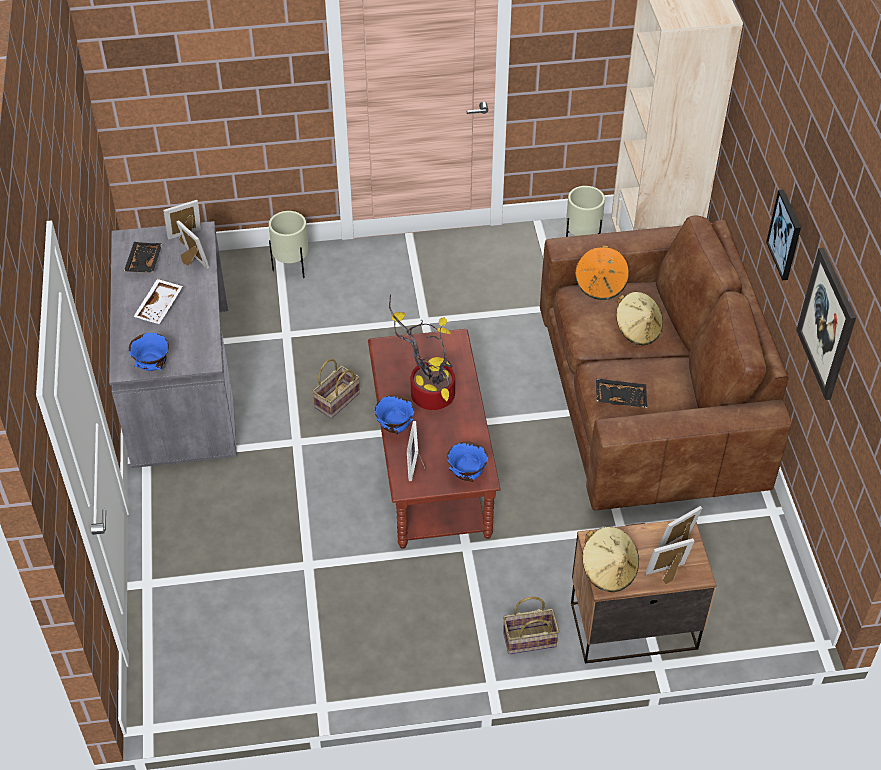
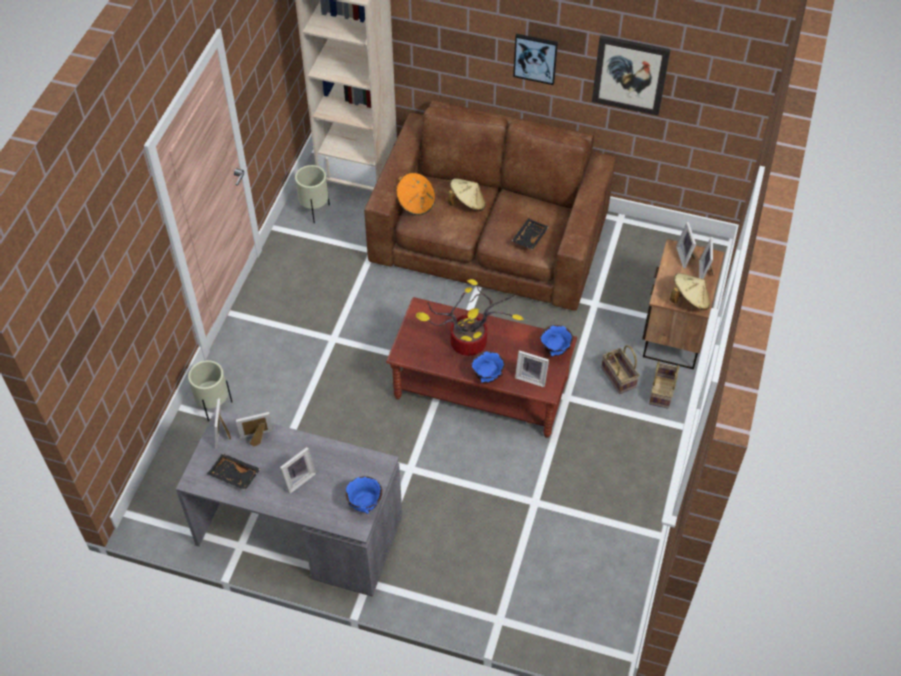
camera: 65 degrees left, 5 degrees up
white tray [133,279,183,324] -> picture frame [280,447,316,494]
basket [312,359,360,419] -> basket moved to [601,345,639,394]

